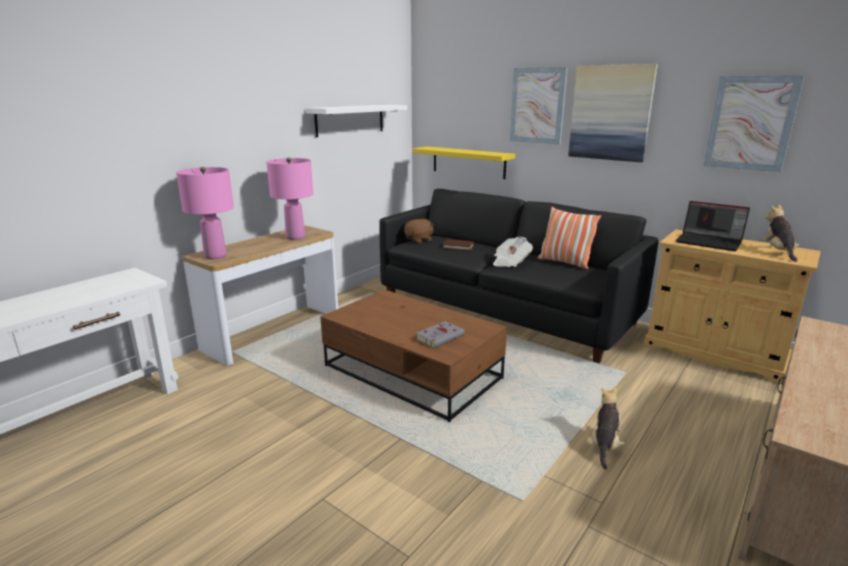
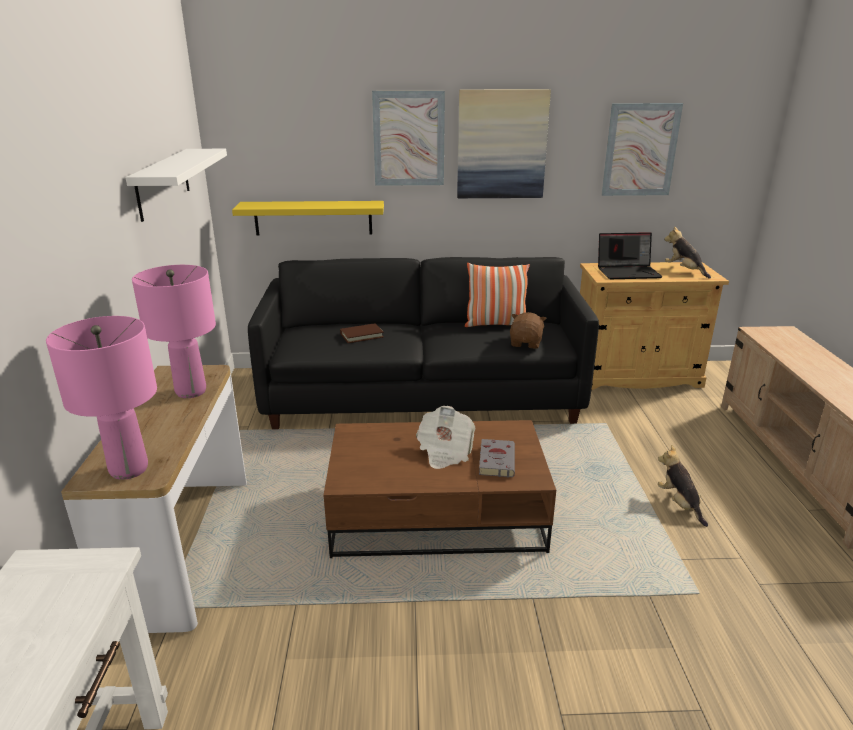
camera: 40 degrees left, 5 degrees up
brown plush toy [404,219,434,243] -> brown plush toy moved to [510,312,547,349]
newspaper [493,237,533,267] -> newspaper moved to [416,406,476,469]

